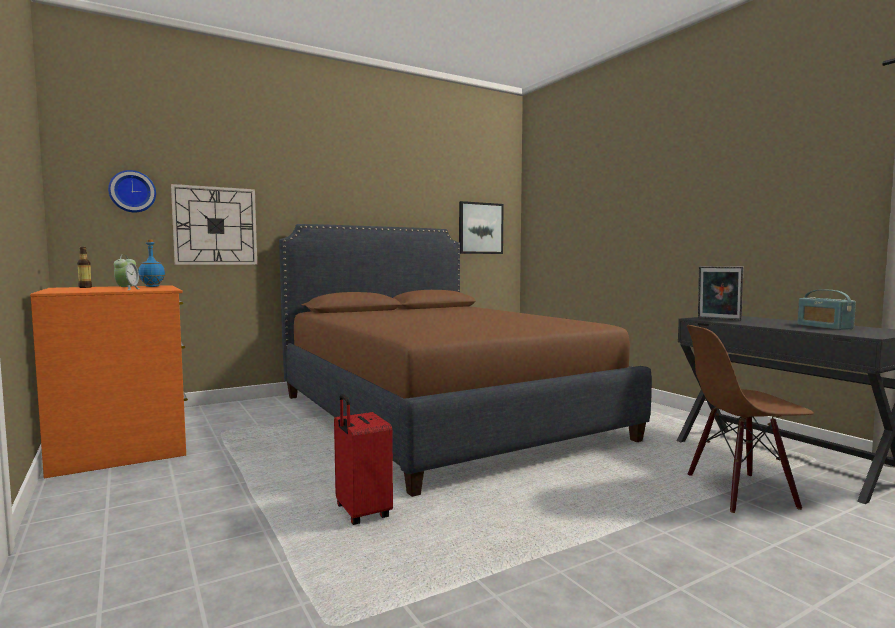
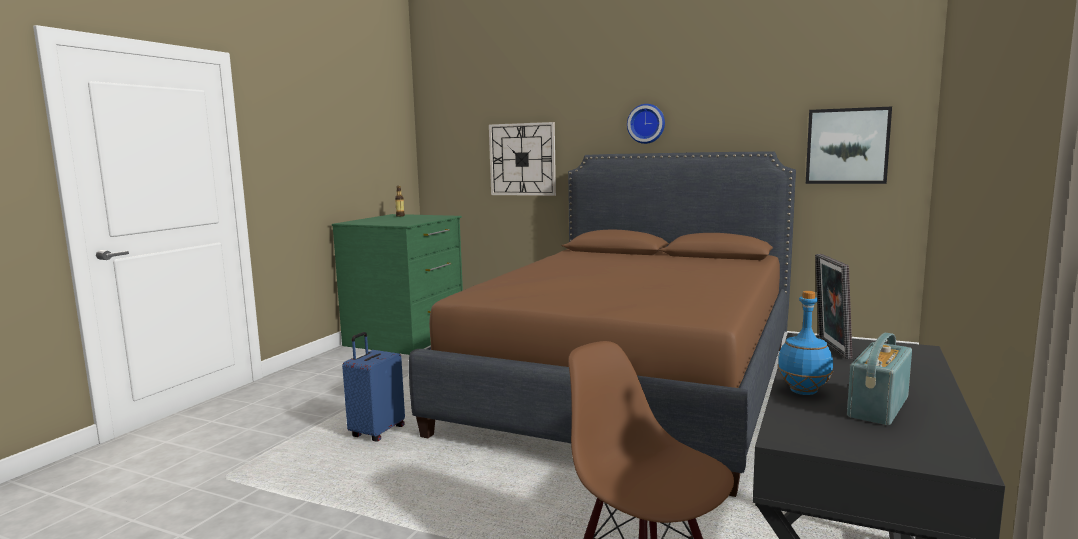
camera: 55 degrees right, 5 degrees up
orange dresser [30,285,188,479] -> green dresser [332,214,463,355]
wall clock [108,170,156,212] -> wall clock moved to [627,104,665,144]
alarm clock [114,254,139,290] -> none
blue bottle [138,239,165,287] -> blue bottle moved to [777,291,833,395]
red suitcase [334,394,393,525] -> blue suitcase [342,332,405,442]

